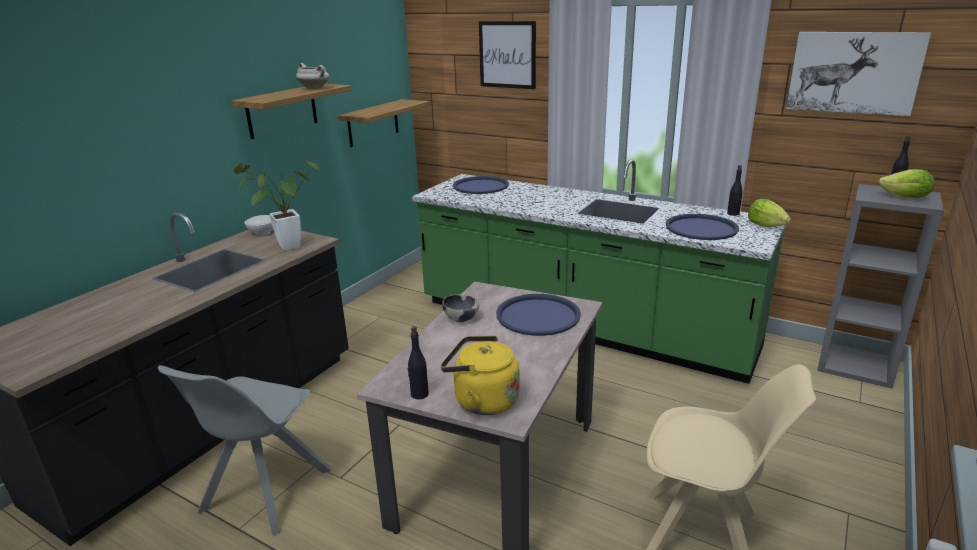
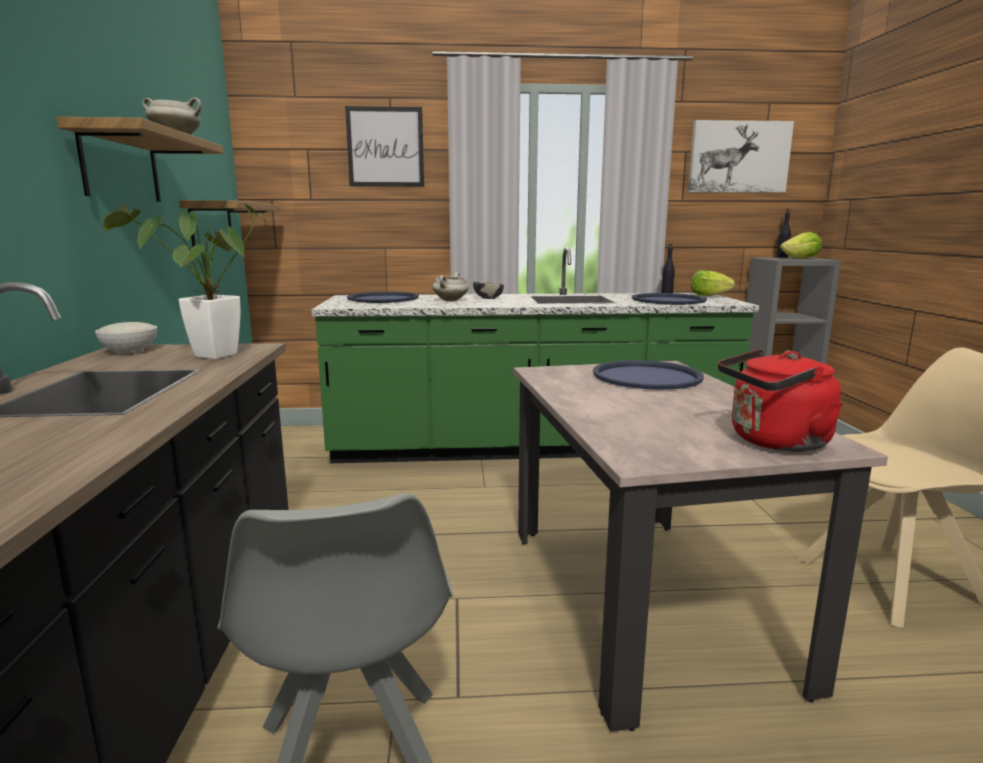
camera: 35 degrees left, 10 degrees down
black bottle [408,326,429,399] -> none
yellow kettle [441,336,520,415] -> red kettle [718,349,843,452]
bowl [442,294,480,322] -> bowl moved to [473,281,504,299]
none -> white cooking pot [432,272,469,302]

